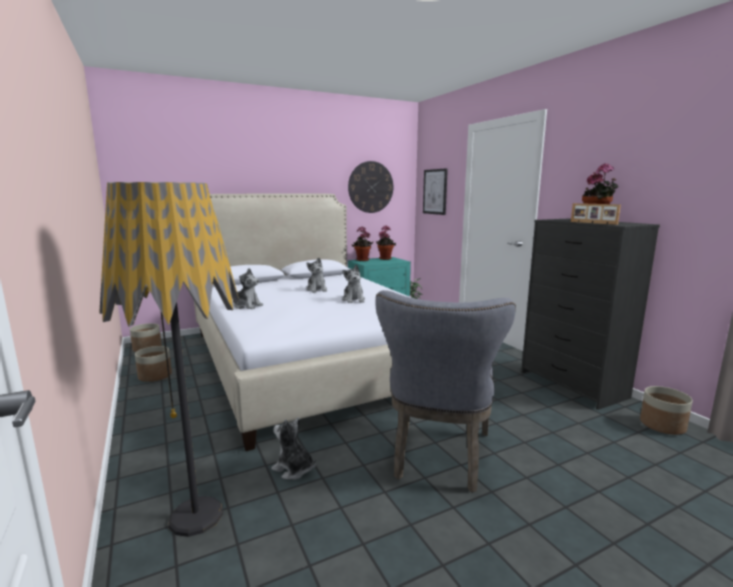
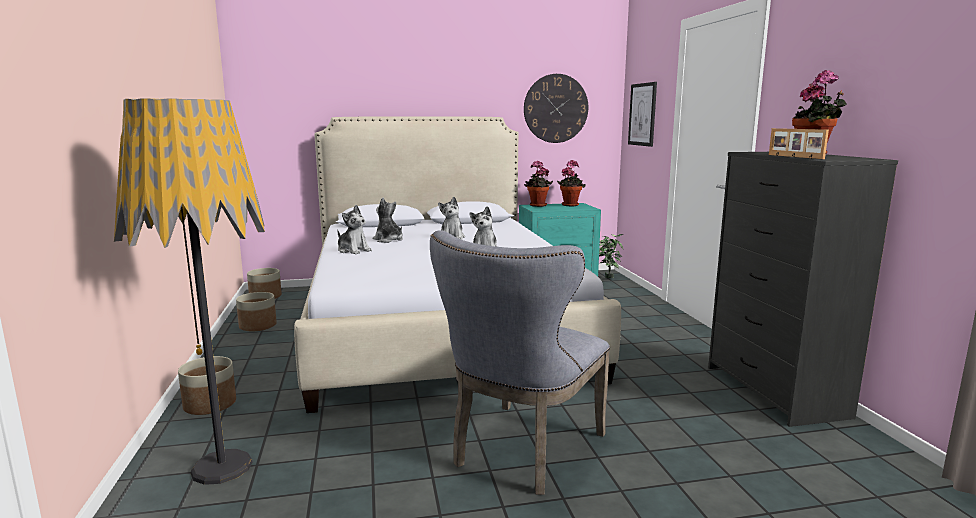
camera: 15 degrees right, 0 degrees up
plush toy [271,417,317,480] -> plush toy moved to [373,197,403,243]
planter [640,386,693,435] -> planter moved to [178,356,236,415]

